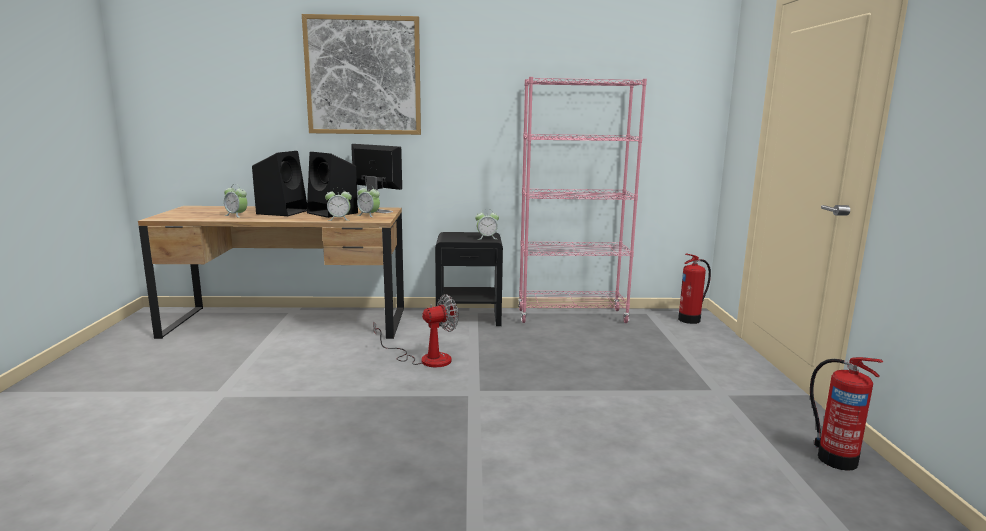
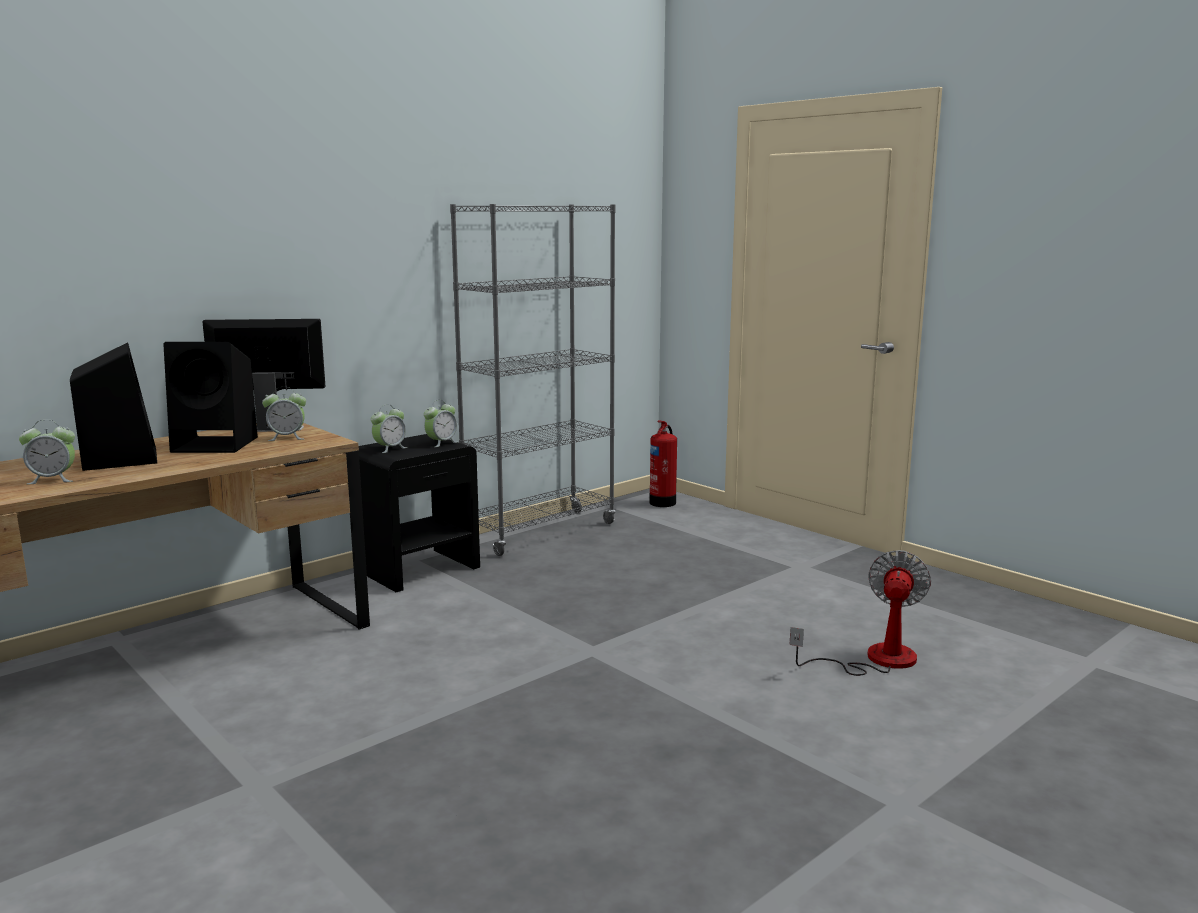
camera: 40 degrees left, 0 degrees up
picture [302,14,421,135] -> none
alarm clock [325,187,352,221] -> alarm clock moved to [371,404,408,453]
fan [373,294,459,367] -> fan moved to [790,550,931,676]
pink bookcase [518,77,647,323] -> grey bookcase [450,204,615,556]
fire extinguisher [810,357,883,471] -> none

